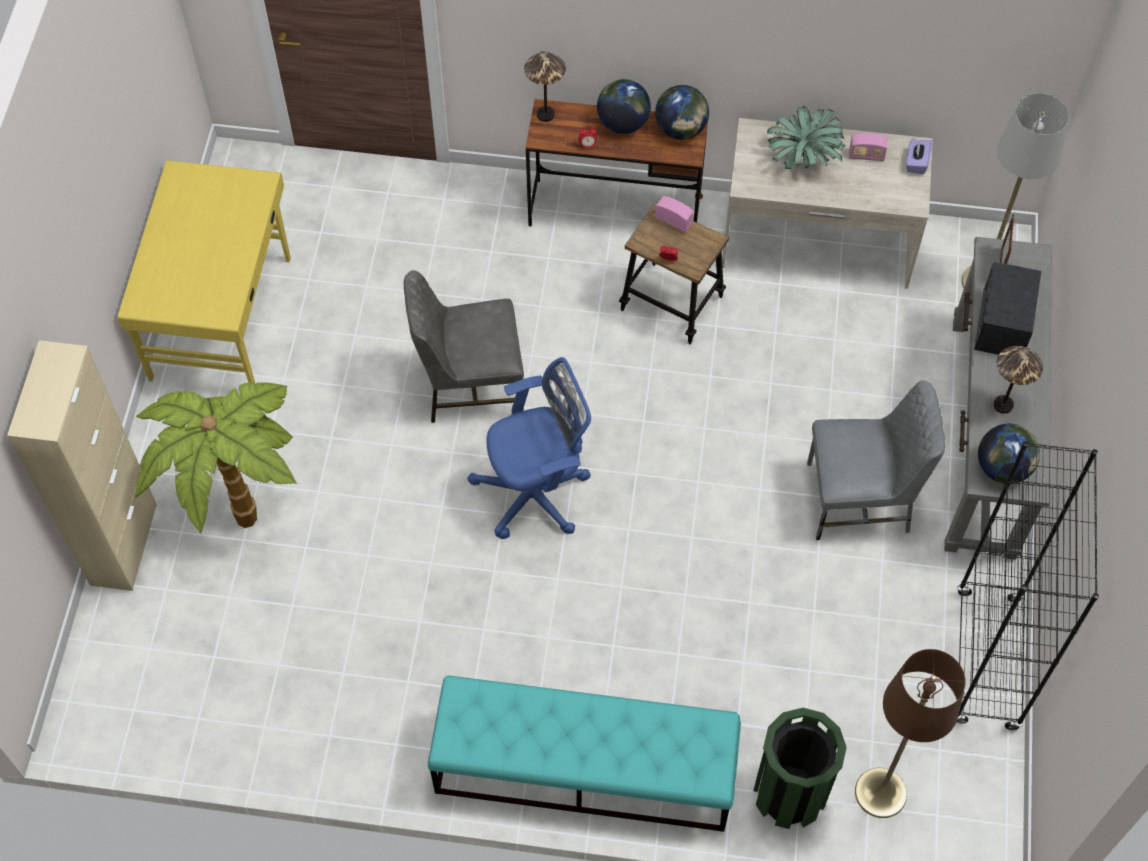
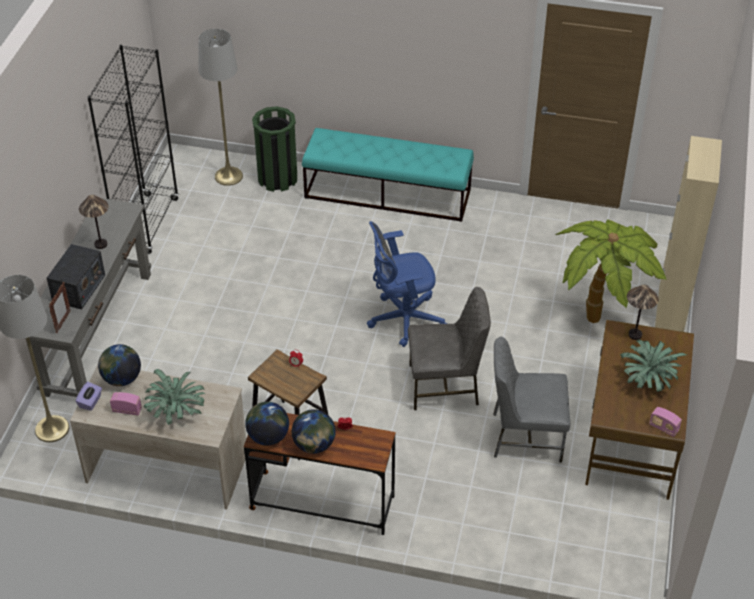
camera: 175 degrees left, 15 degrees down
yellow desk [118,160,291,383] -> brown desk [585,320,694,500]
table lamp [524,51,566,122] -> table lamp moved to [627,285,658,340]
radio [655,196,693,233] -> radio moved to [649,407,682,437]
grey chair [807,380,946,540] -> grey chair moved to [493,337,570,463]
brown floor lamp [855,649,966,818] -> grey floor lamp [199,29,243,186]
globe [978,424,1040,484] -> globe moved to [98,344,141,386]
none -> potted plant [620,339,687,392]

